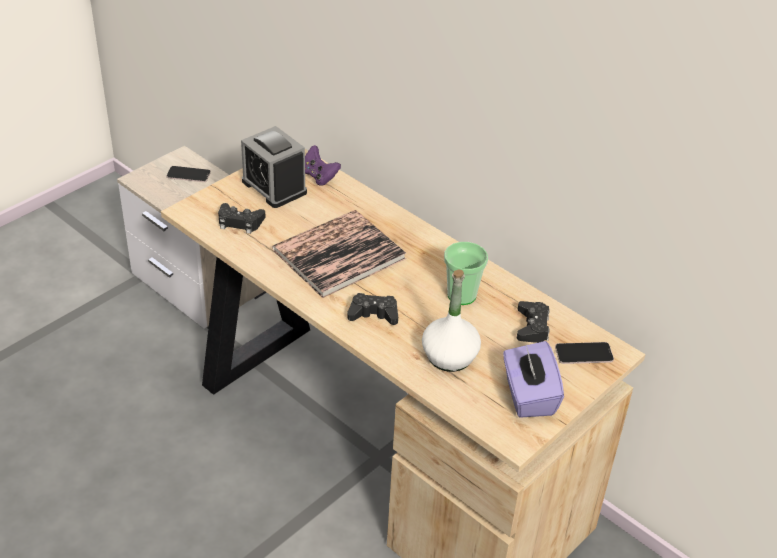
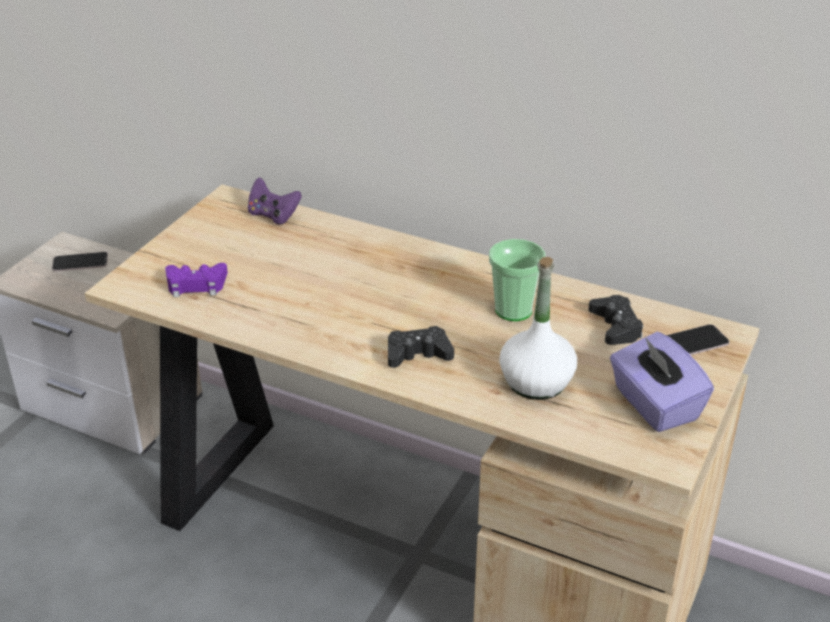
camera: 15 degrees left, 5 degrees down
black game controller [218,203,266,234] -> purple game controller [165,263,228,297]
alarm clock [241,126,307,208] -> none
book [272,210,406,298] -> none

